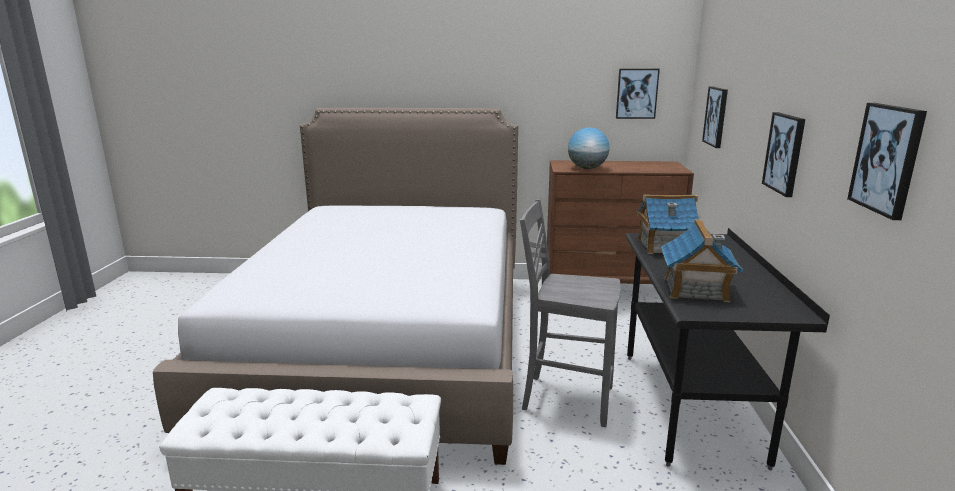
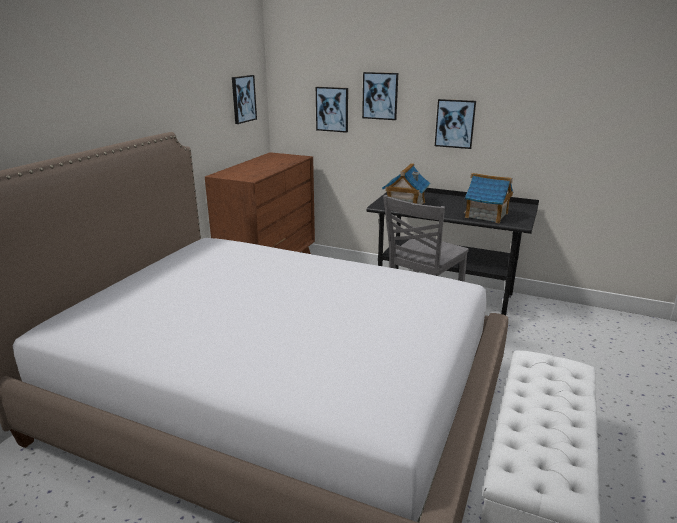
camera: 70 degrees left, 5 degrees up
globe [568,127,609,169] -> none
picture [847,103,927,220] -> picture moved to [362,72,398,120]

